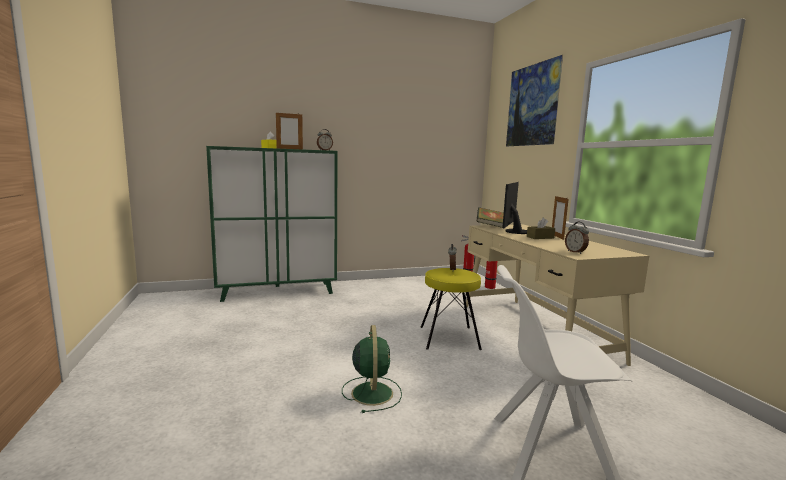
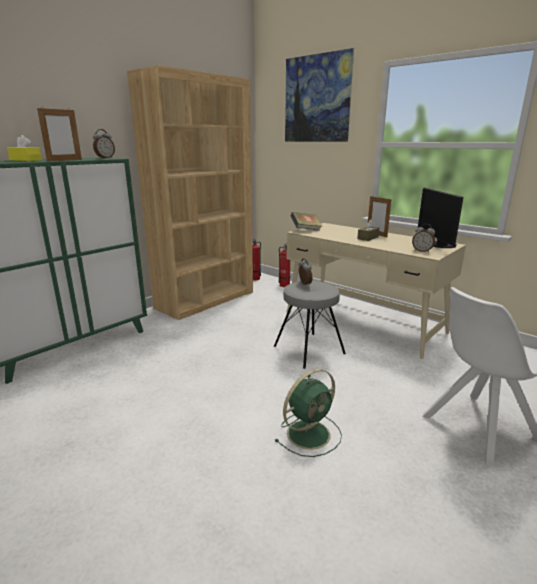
camera: 30 degrees left, 10 degrees up
green fan [342,325,402,413] -> green fan turned 90 degrees clockwise [274,369,342,457]
yellow stool [420,268,482,350] -> grey stool [274,281,346,369]
monitor [502,182,527,234] -> monitor moved to [418,187,463,248]
none -> brown bookcase [127,65,253,320]

